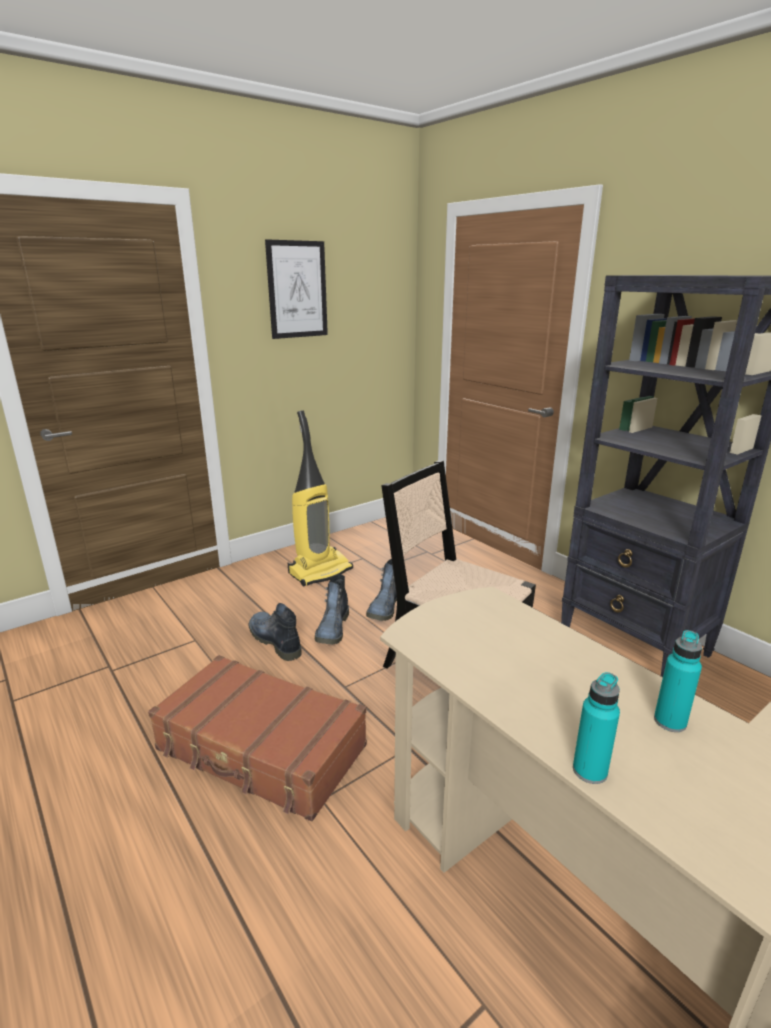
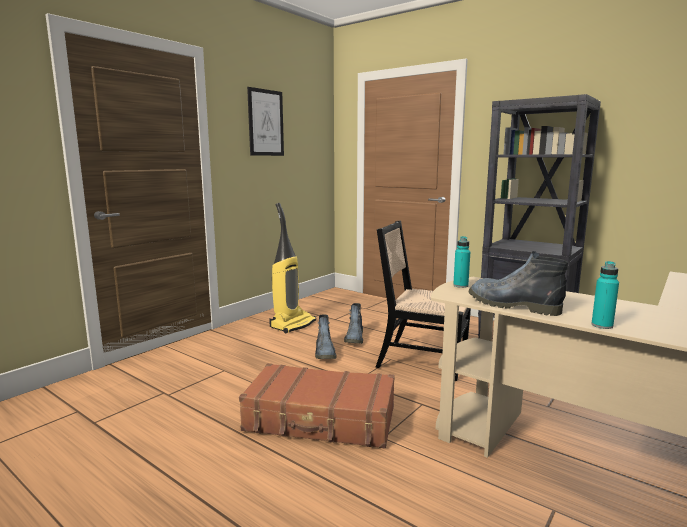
camera: 15 degrees left, 10 degrees down
boot [249,603,302,661] -> boot moved to [469,251,568,316]
turquoise bottle [654,630,702,732] -> turquoise bottle moved to [453,236,470,288]

